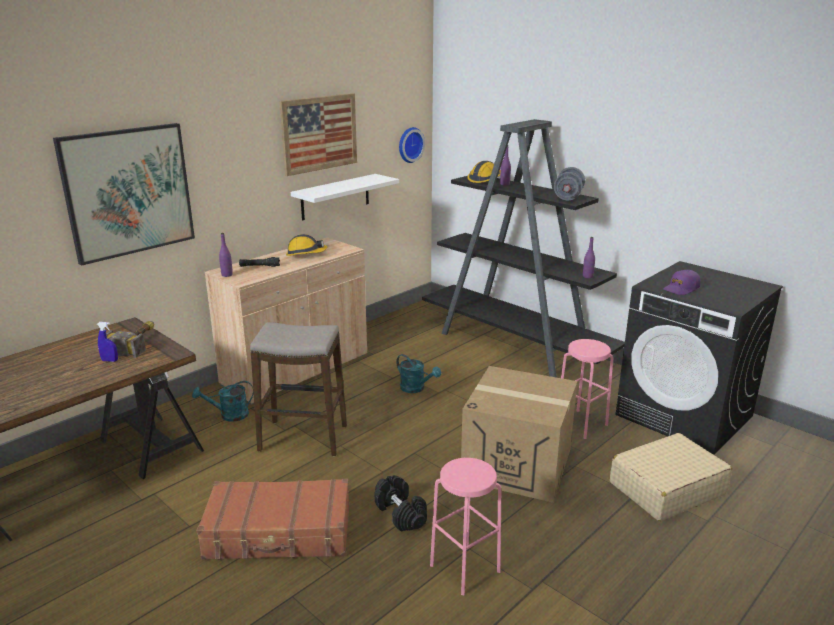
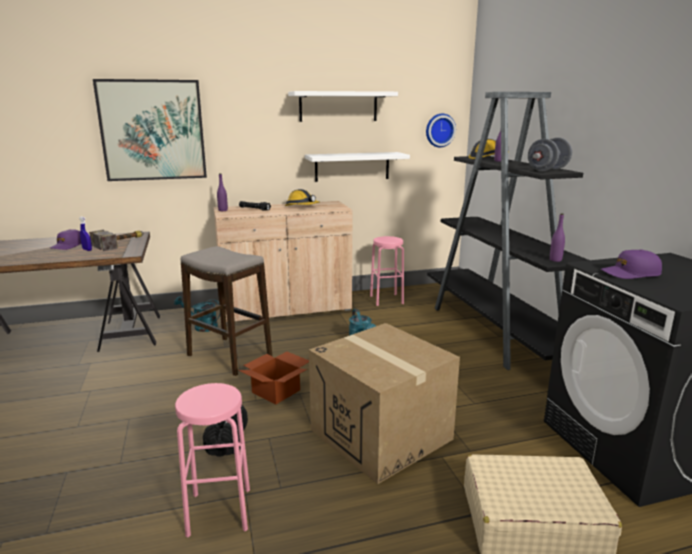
camera: 30 degrees right, 5 degrees down
brown suitcase [197,479,349,560] -> none
picture [279,93,357,176] -> white shelf [288,91,398,122]
pink stool [561,339,613,439] -> pink stool moved to [370,236,404,306]
none -> purple cap [50,229,81,250]
none -> cardboard box [238,351,309,404]

